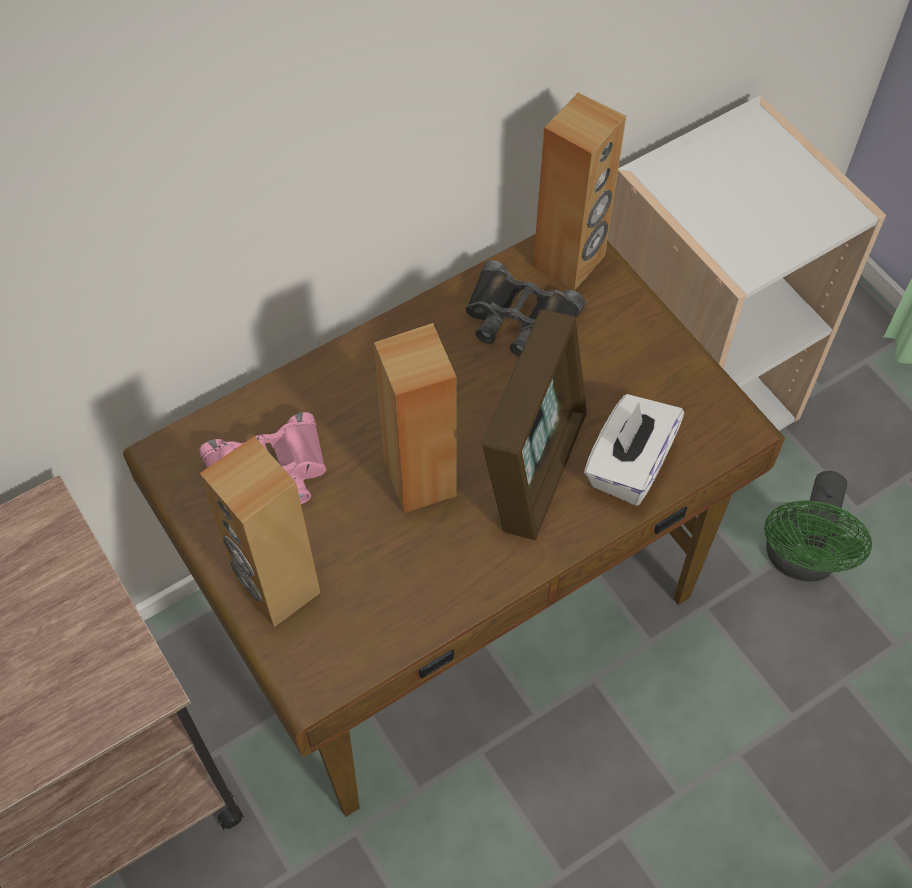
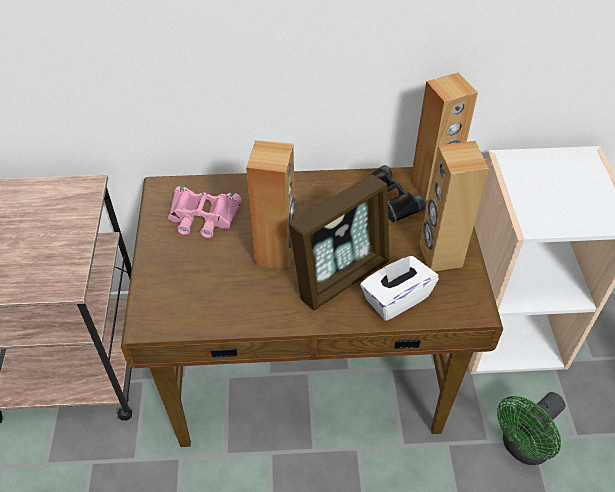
camera: 30 degrees right, 10 degrees down
brown speaker [200,436,321,627] -> brown speaker moved to [420,141,489,271]

